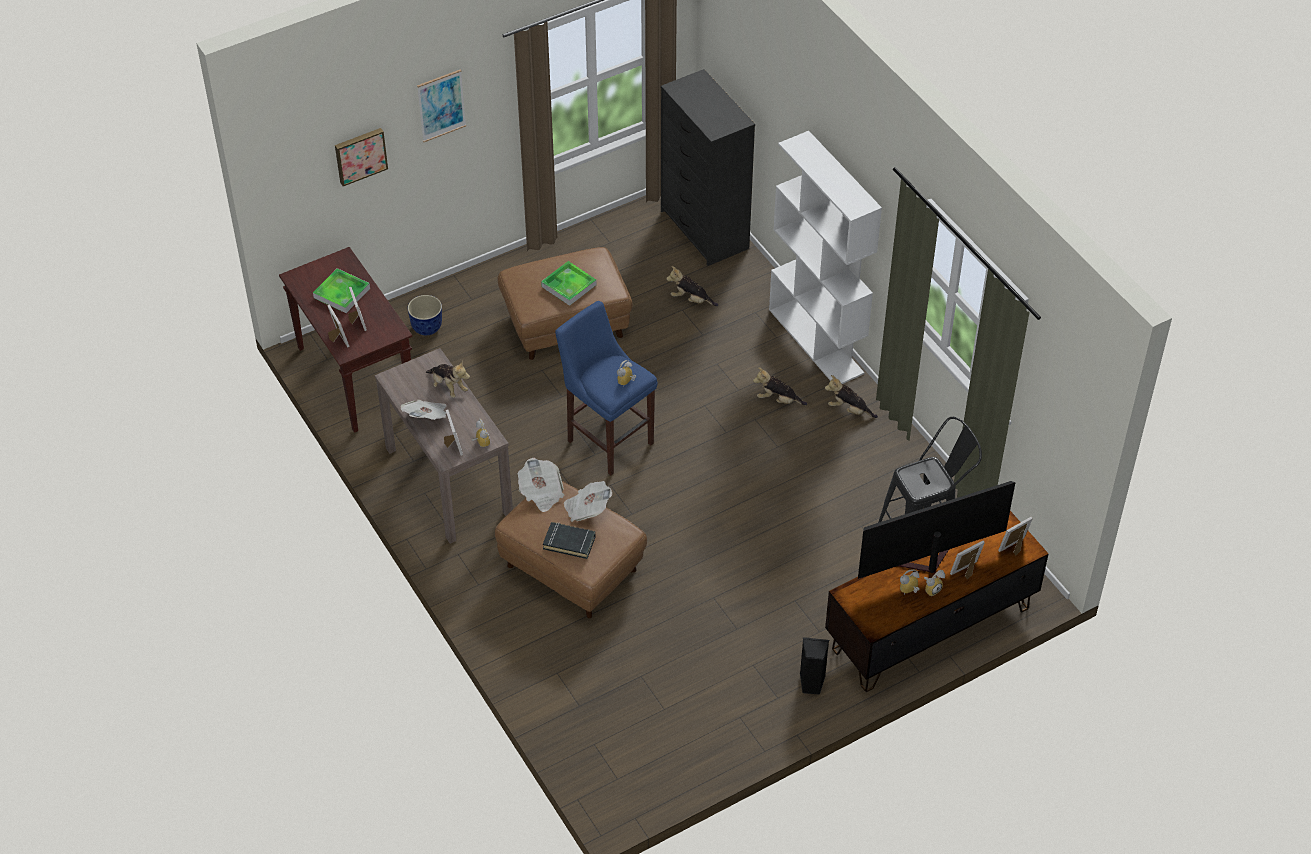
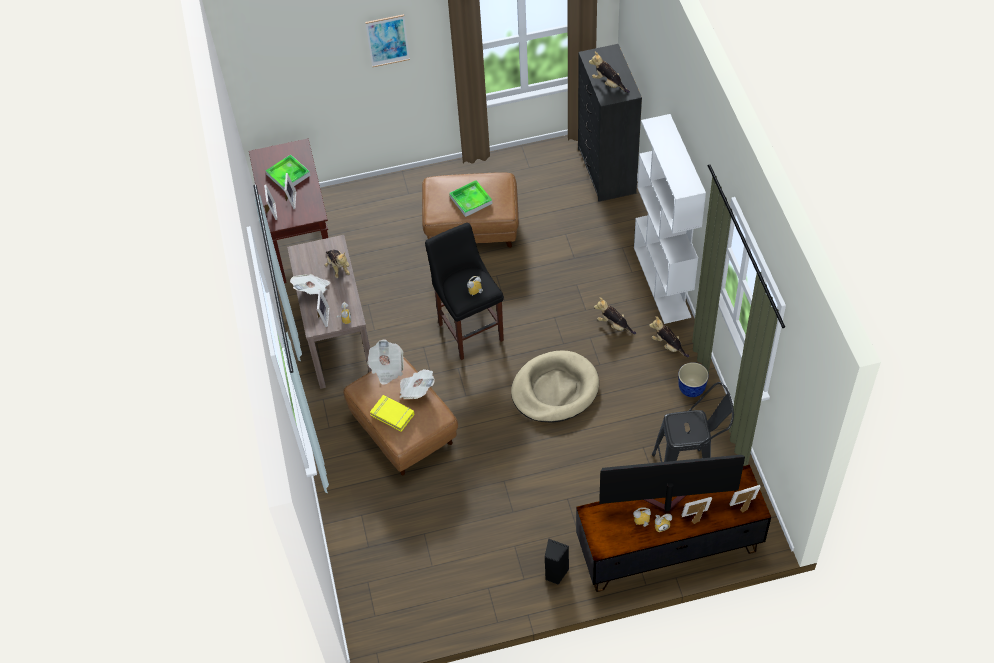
camera: 20 degrees right, 5 degrees up
picture [335,128,388,186] -> none
planter [408,295,442,335] -> planter moved to [678,362,709,397]
black book [543,522,595,559] -> yellow book [370,395,414,432]
blue stool [555,301,658,476] -> black stool [425,223,504,360]
plush toy [666,266,718,306] -> plush toy moved to [589,52,630,93]
none -> beige dog bed [511,351,599,423]

